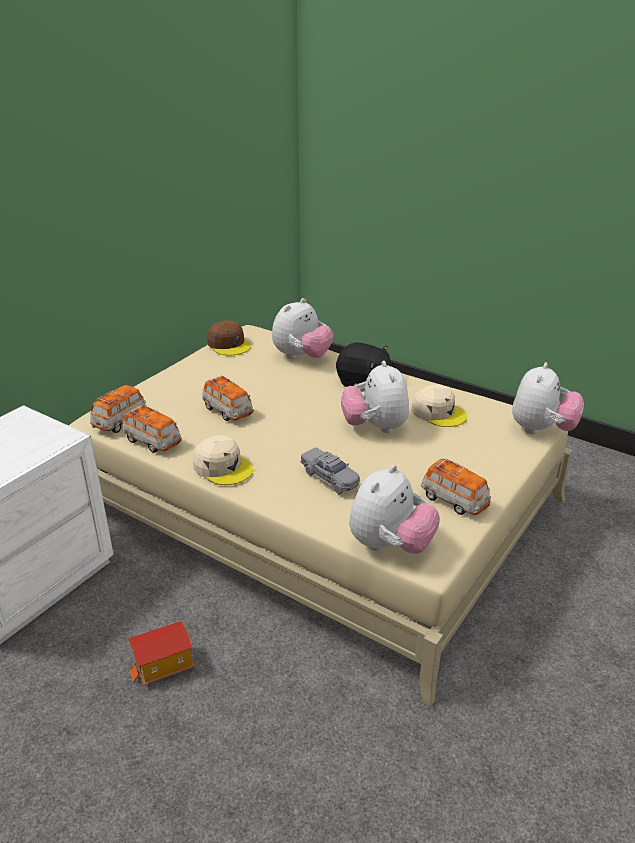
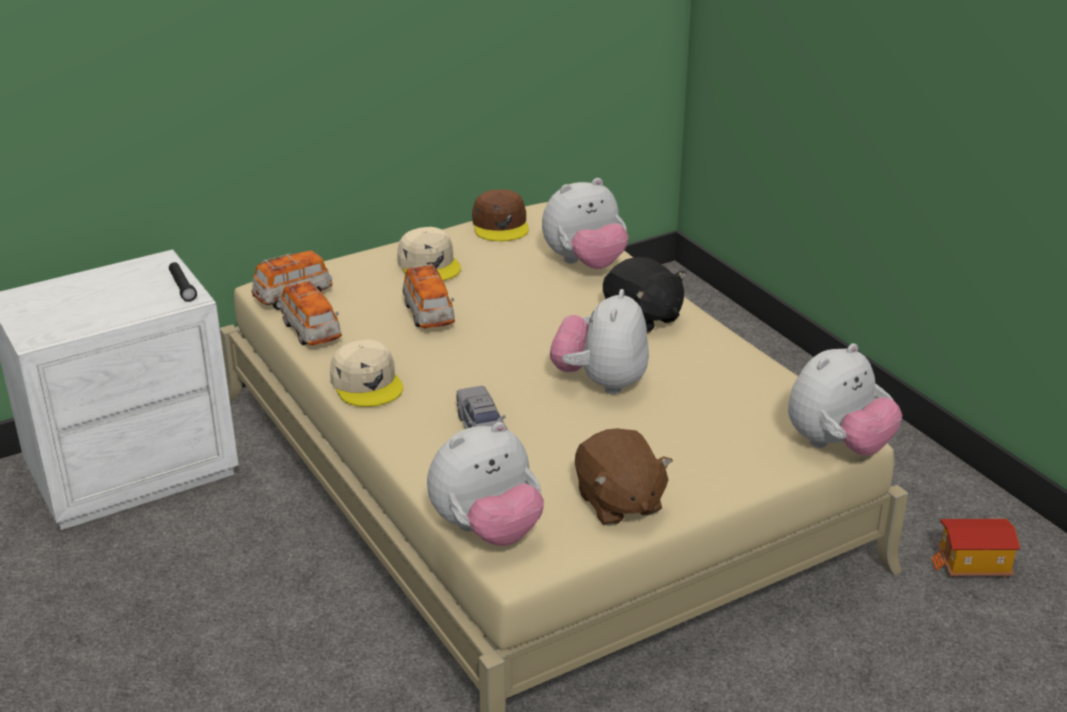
camera: 25 degrees right, 0 degrees up
toy house [128,621,195,685] -> toy house moved to [931,518,1021,578]
beige cap [411,384,467,427] -> beige cap moved to [397,227,461,281]
toy car [421,458,491,515] -> brown plush toy [575,428,673,526]
none -> black flashlight [169,262,197,302]

